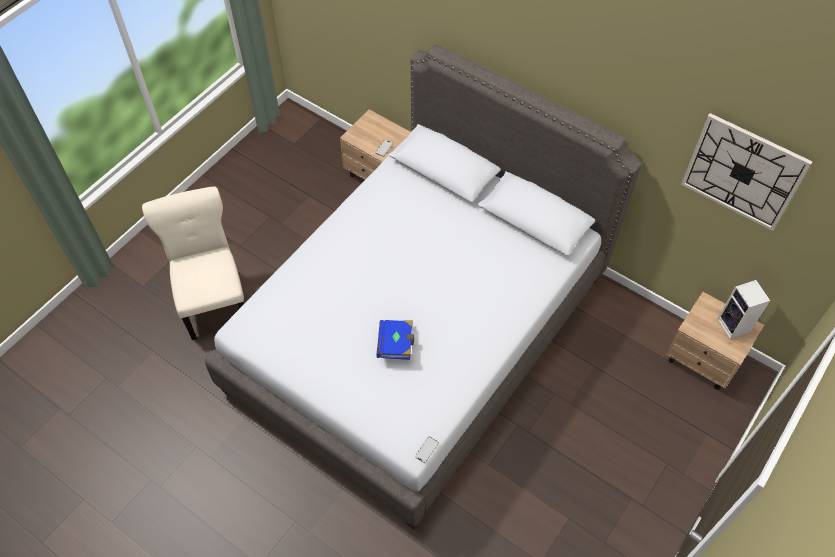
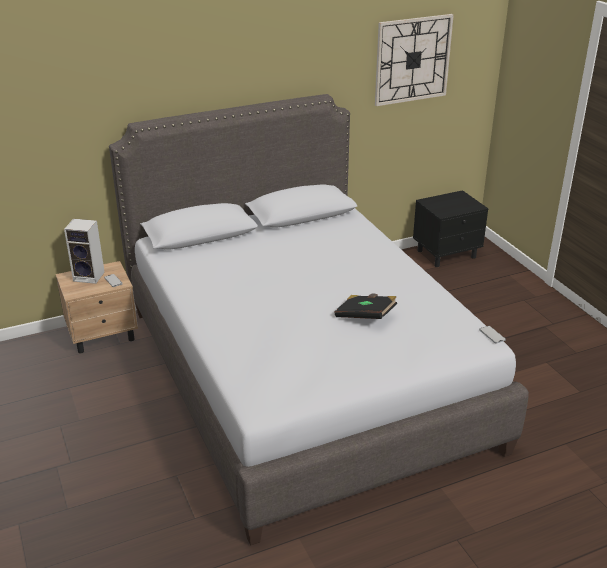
camera: 60 degrees left, 25 degrees down
beige chair [142,187,244,340] -> none
blue book [376,320,414,360] -> black book [334,294,397,319]
beige nightstand [666,292,764,390] -> black nightstand [413,190,488,267]
speaker [717,280,770,339] -> speaker moved to [64,219,105,284]

